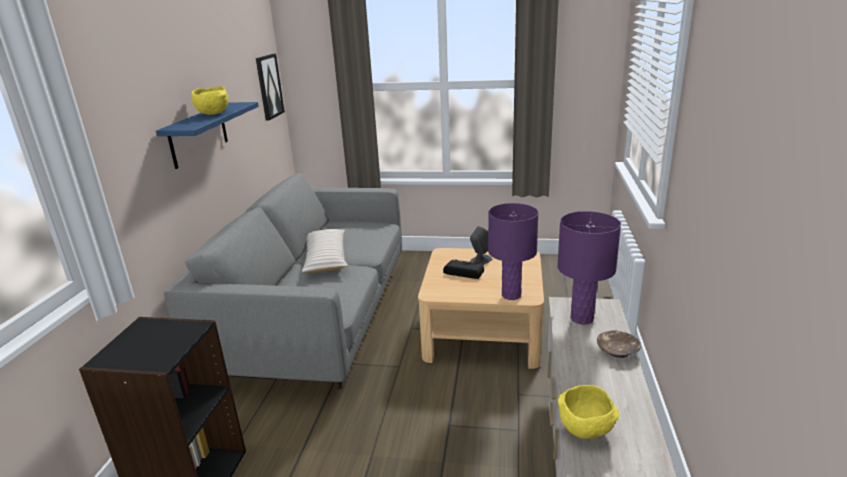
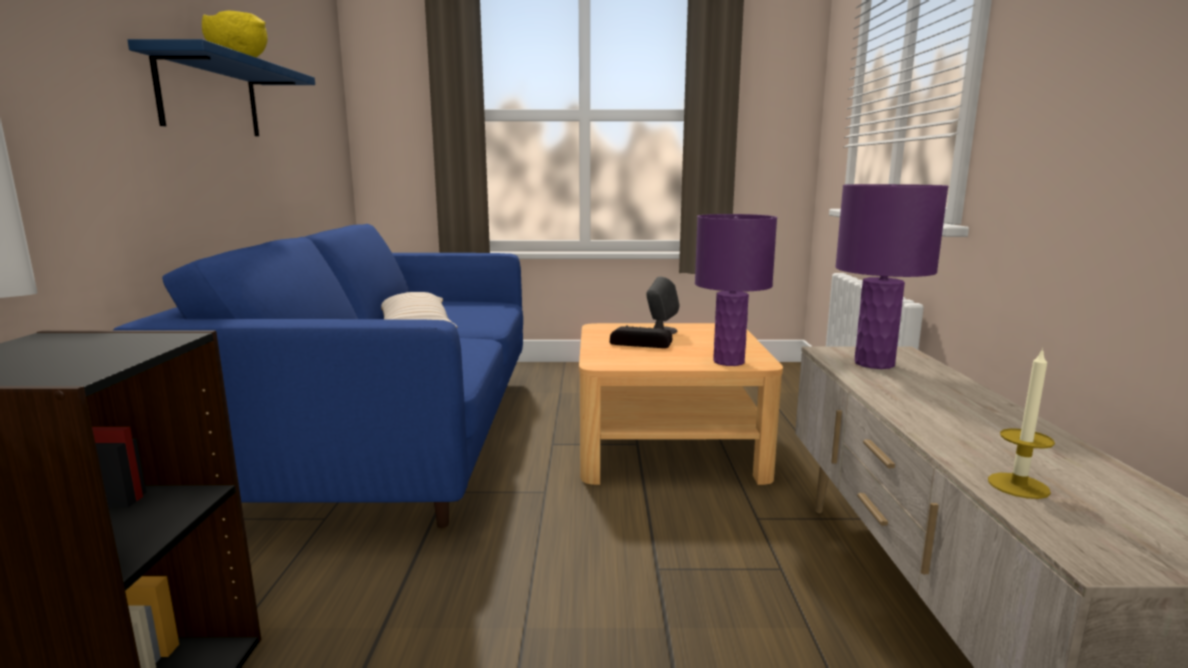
camera: 10 degrees left, 10 degrees down
grey sofa [164,173,402,390] -> blue sofa [112,224,523,528]
picture [256,54,285,121] -> none
yellow bowl [558,385,619,439] -> candle [988,348,1055,499]
brown bowl [597,330,641,358] -> none

